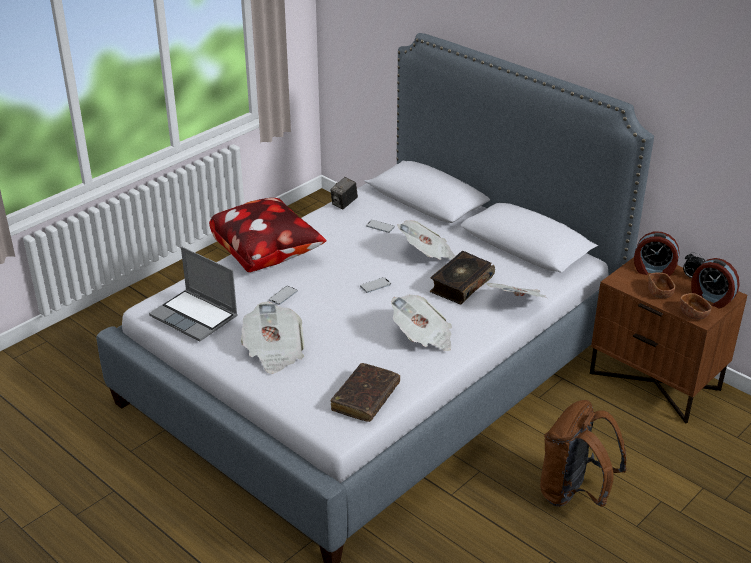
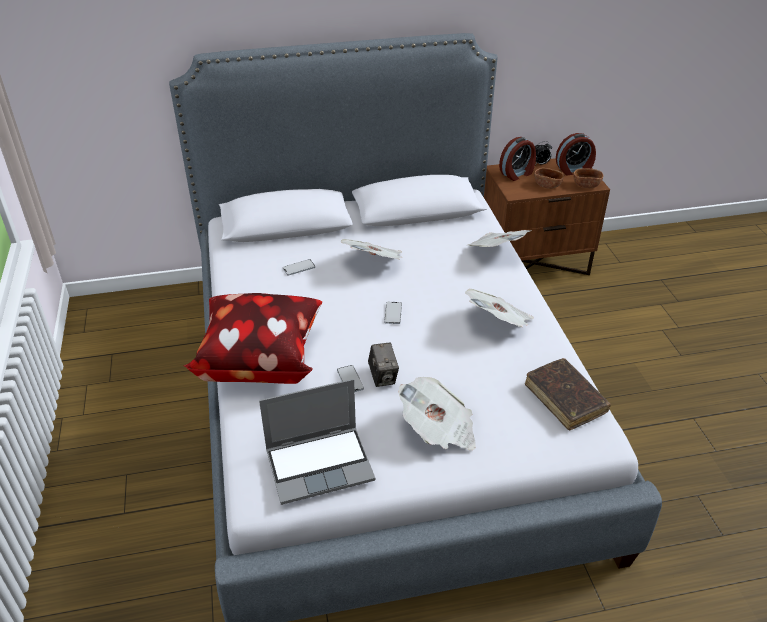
camera: 55 degrees left, 5 degrees up
camera [330,177,358,209] -> camera moved to [368,342,399,387]
book [430,251,495,304] -> none
brown backpack [540,400,627,507] -> none

